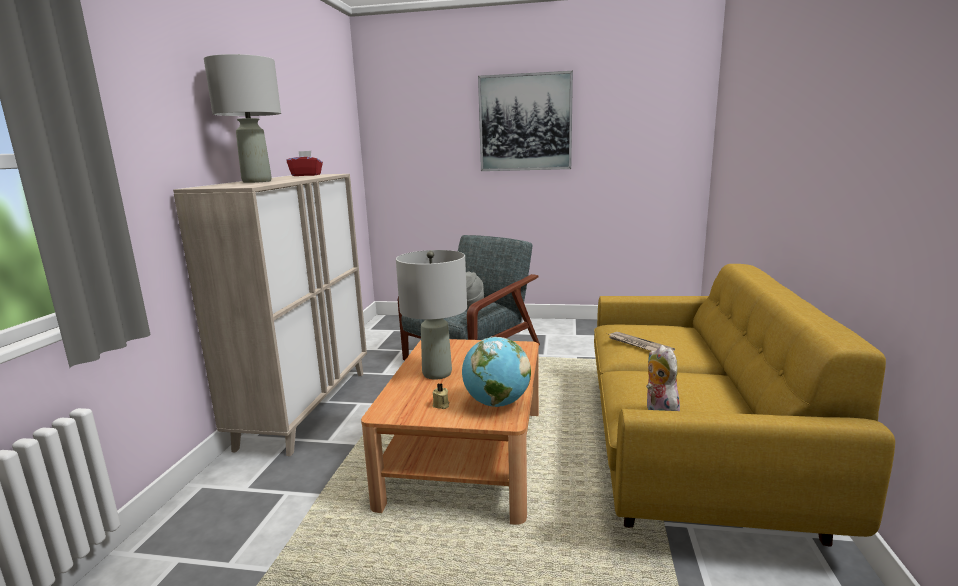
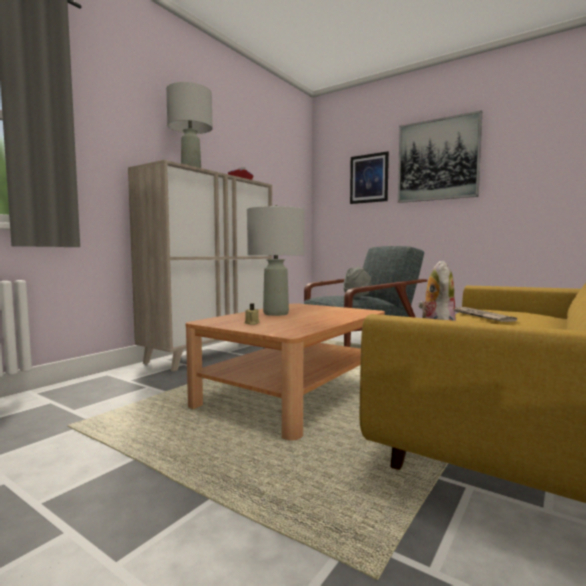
camera: 25 degrees right, 10 degrees down
globe [462,337,531,407] -> none
none -> picture [350,151,389,204]

